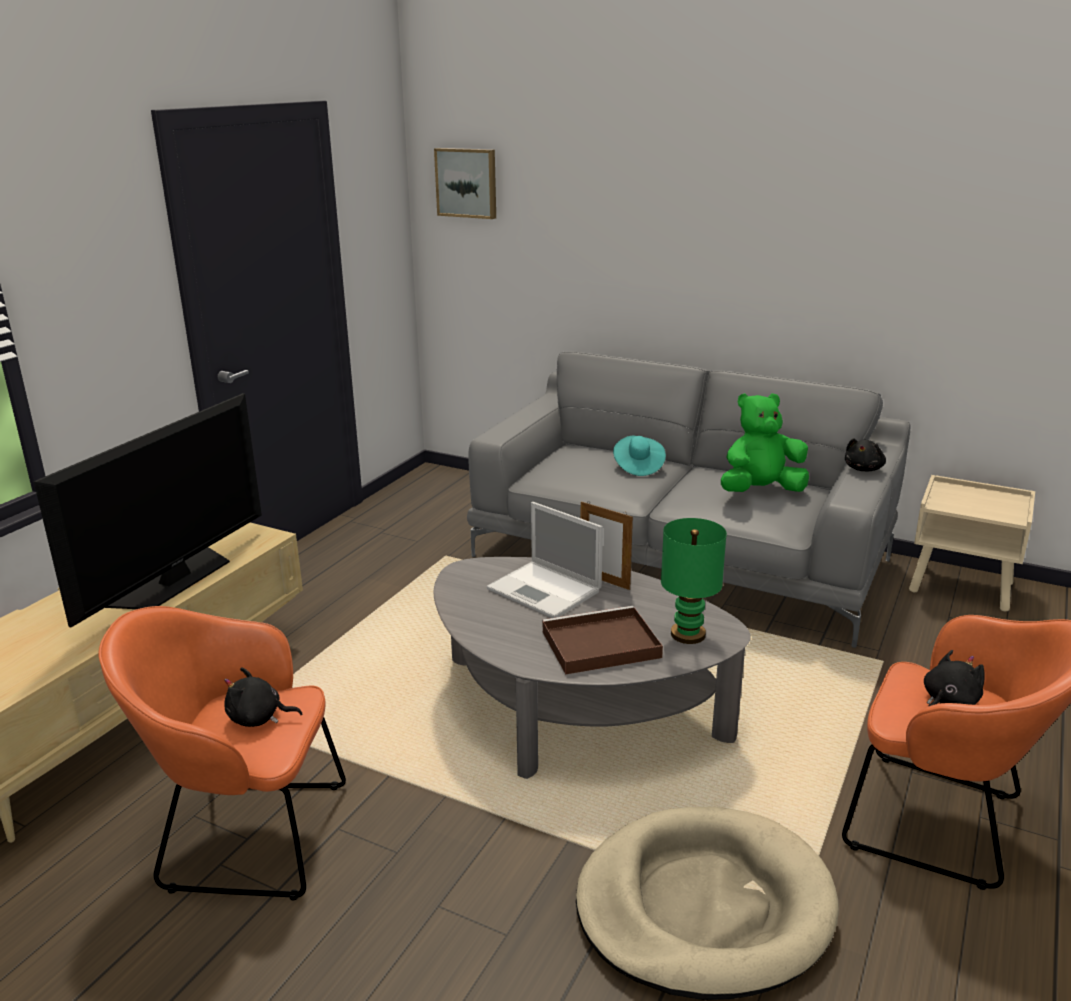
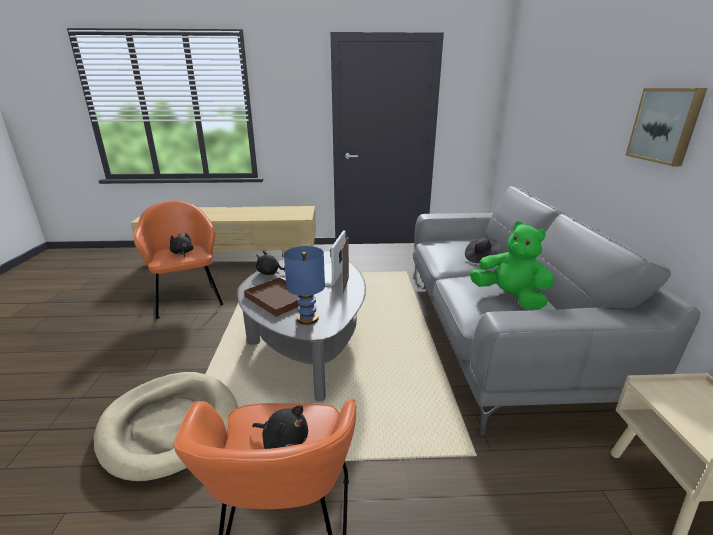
camera: 60 degrees right, 0 degrees up
television [34,393,262,627] -> none
picture [434,148,496,219] -> picture moved to [626,88,707,166]
turquoise hat [613,436,666,476] -> black hat [465,238,501,263]
green table lamp [661,518,727,644] -> blue table lamp [284,246,325,325]
black plush toy [845,438,886,471] -> black plush toy moved to [256,251,285,275]

